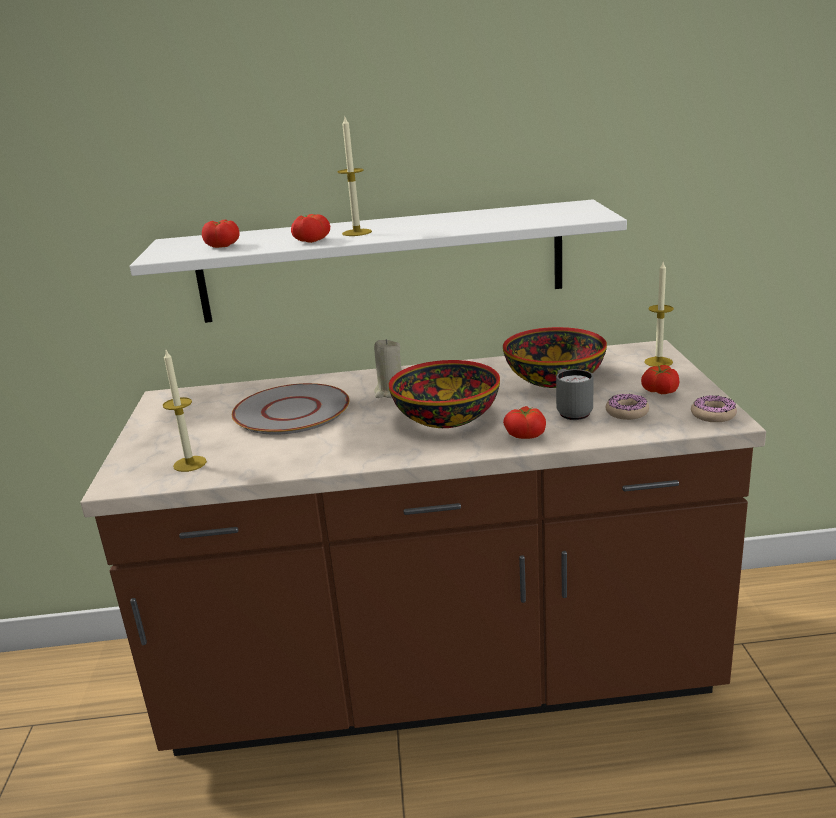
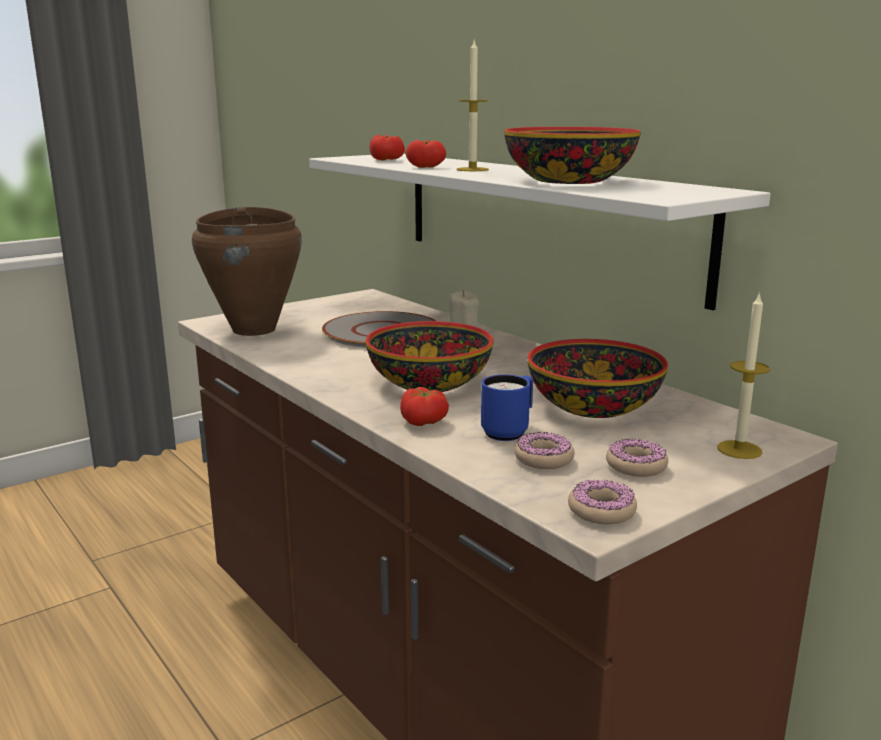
camera: 55 degrees right, 5 degrees down
candle [163,350,207,472] -> brown cooking pot [192,207,302,336]
grey mug [556,369,594,420] -> blue mug [481,374,533,441]
tomato [641,365,680,394] -> donut [606,438,668,477]
none -> bowl [504,127,641,184]

